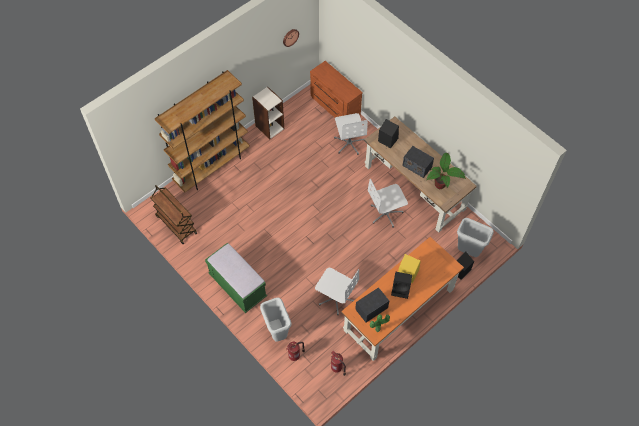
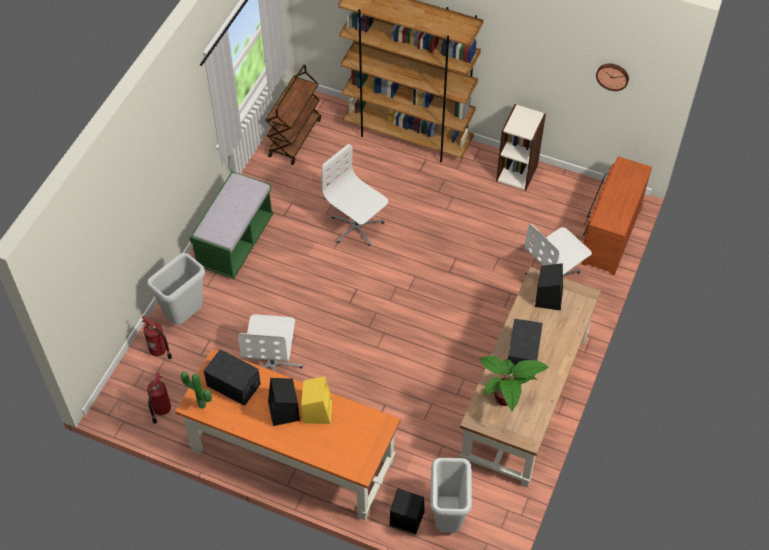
camera: 65 degrees right, 5 degrees down
white office chair [368,179,408,228] -> white office chair moved to [322,144,388,246]

